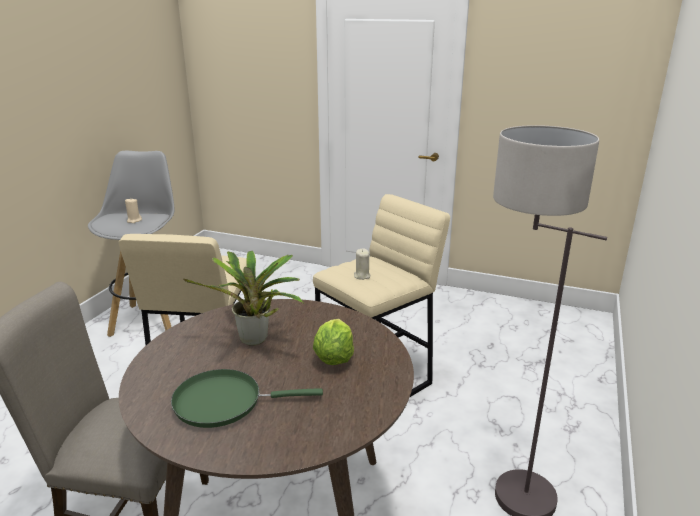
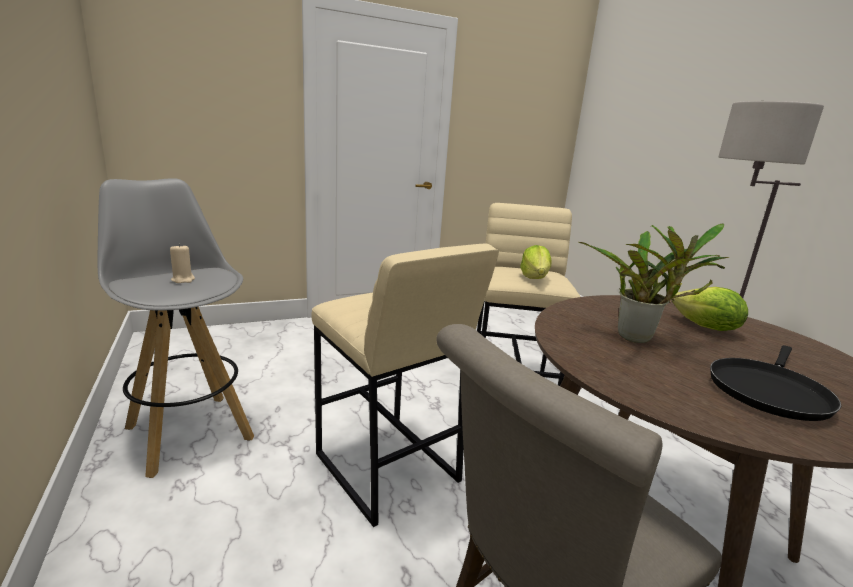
camera: 45 degrees left, 5 degrees down
green frying pan [171,369,323,428] -> black frying pan [710,345,841,421]
beige candle [354,249,370,280] -> lettuce [520,245,551,279]

